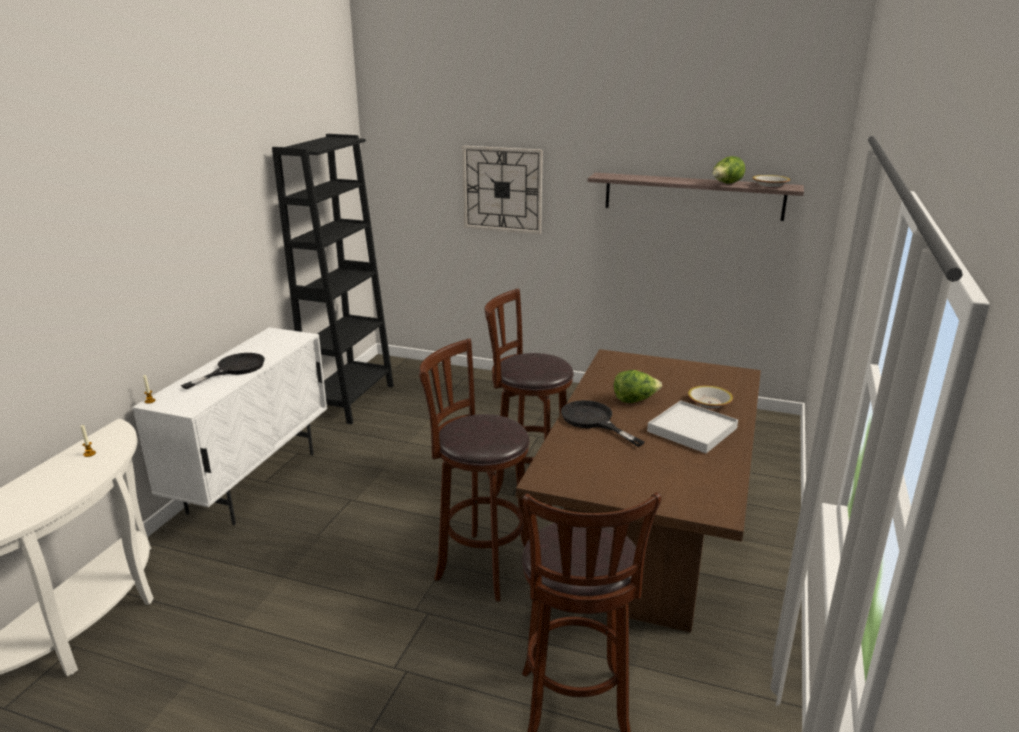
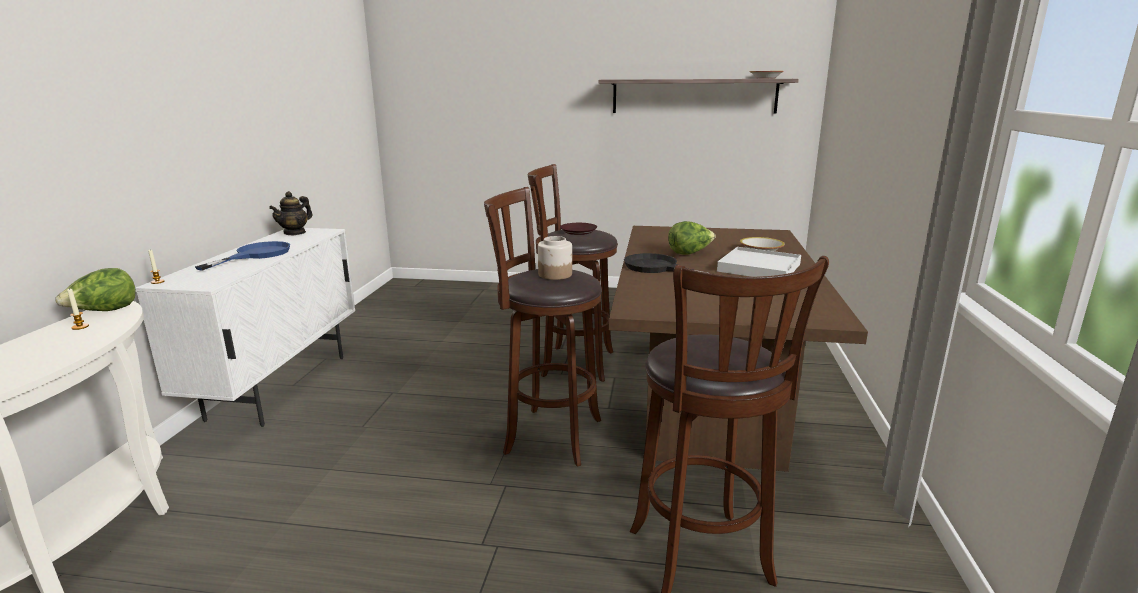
camera: 10 degrees left, 5 degrees down
black frying pan [181,353,265,389] -> blue frying pan [195,241,290,271]
black bookcase [272,134,394,424] -> none
wall clock [462,146,543,234] -> none
lettuce [712,156,745,184] -> lettuce moved to [56,268,136,311]
none -> teapot [269,191,313,235]
none -> jar [538,236,572,280]
none -> brown plate [560,223,597,235]

